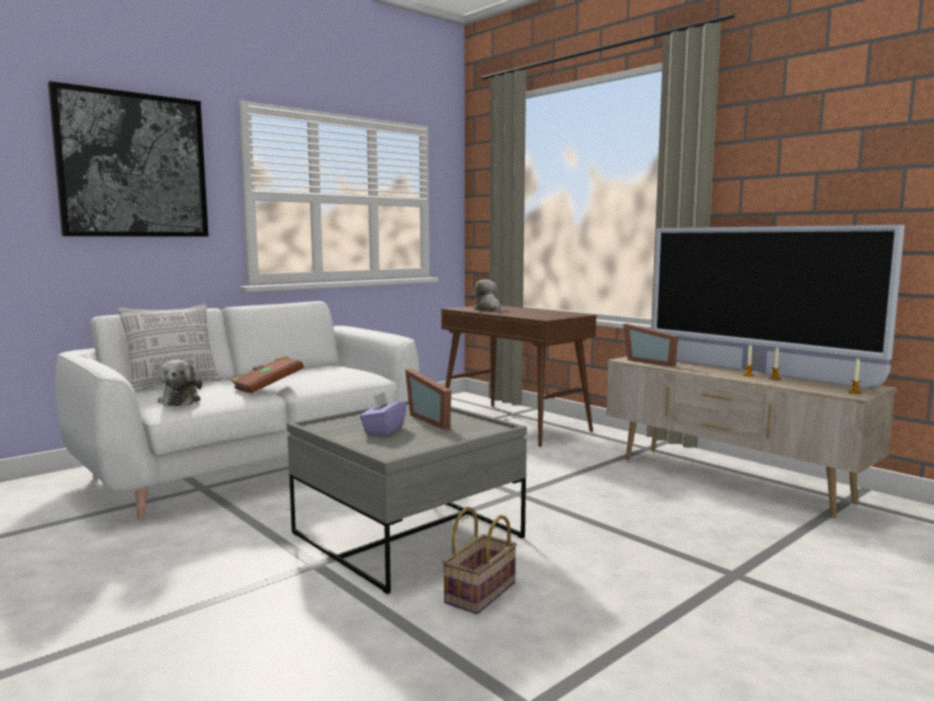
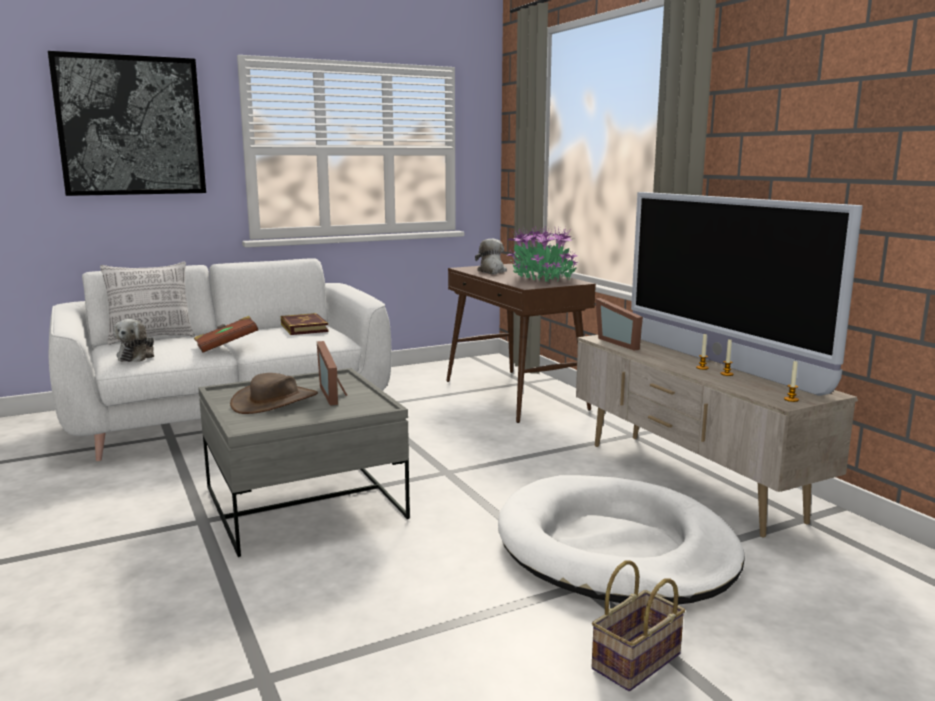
camera: 15 degrees right, 5 degrees up
purple tissue box [360,392,407,436] -> brown hat [230,373,318,414]
basket [443,507,517,614] -> basket moved to [592,561,685,691]
none -> book [281,313,329,335]
none -> white dog bed [498,475,745,605]
none -> potted plant [507,225,578,282]

